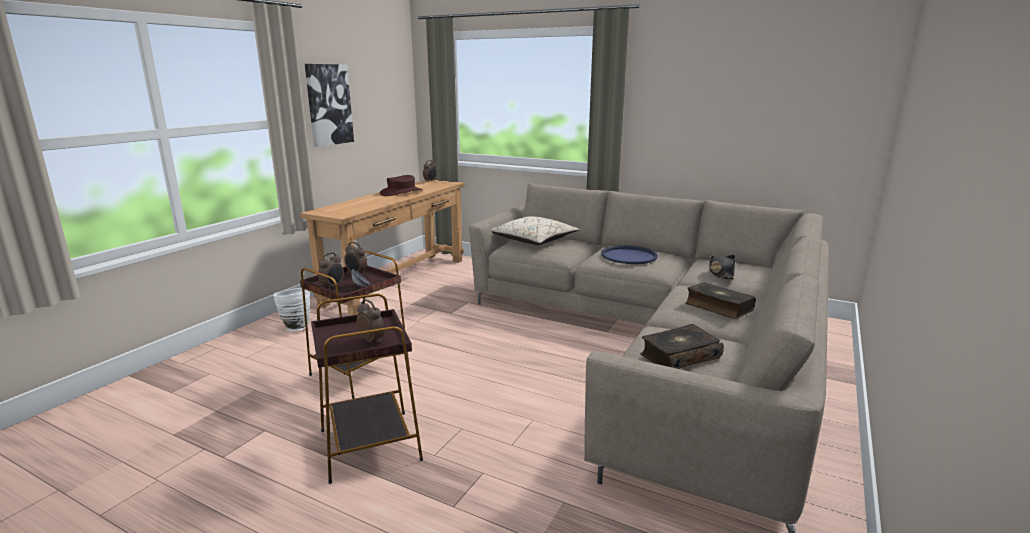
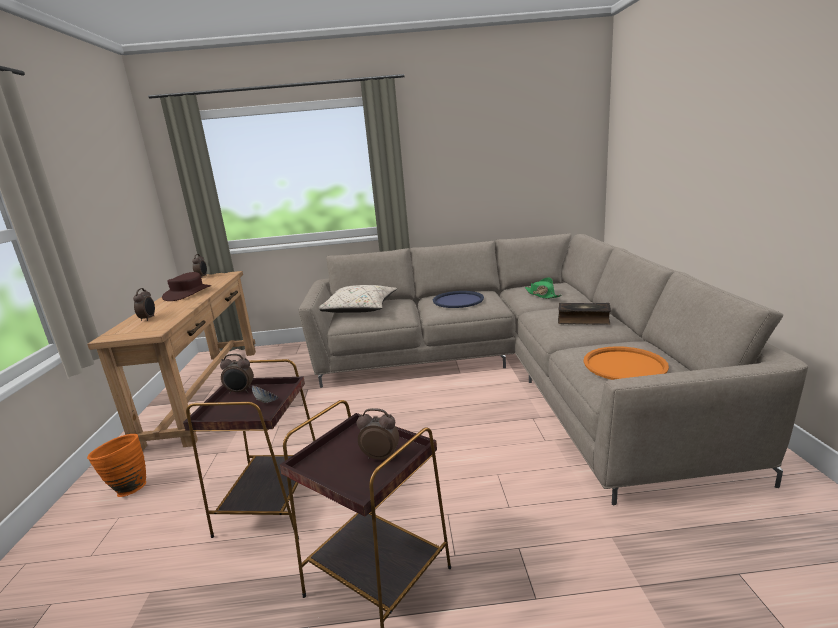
camera: 30 degrees left, 0 degrees up
white vase [273,288,310,331] -> orange vase [87,434,146,497]
picture [305,64,354,147] -> none
alarm clock [318,252,344,289] -> alarm clock moved to [133,288,155,321]
book [640,324,724,369] -> orange tray [583,346,669,380]
black hat [709,255,736,279] -> green hat [525,277,562,299]

